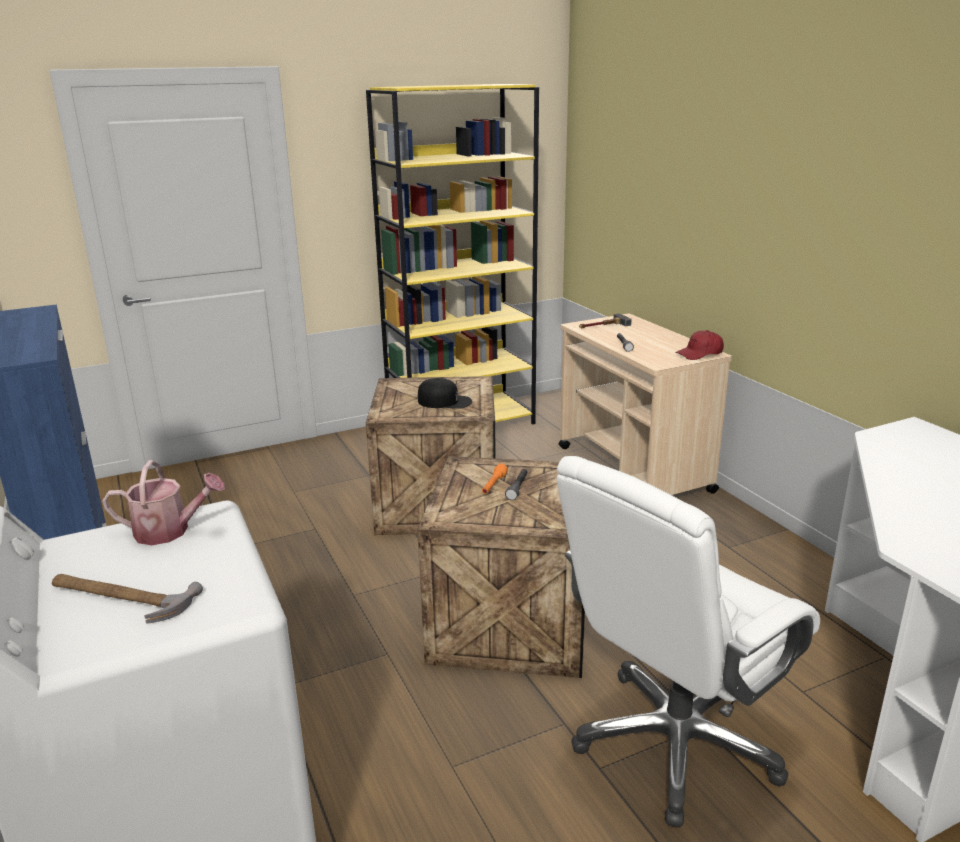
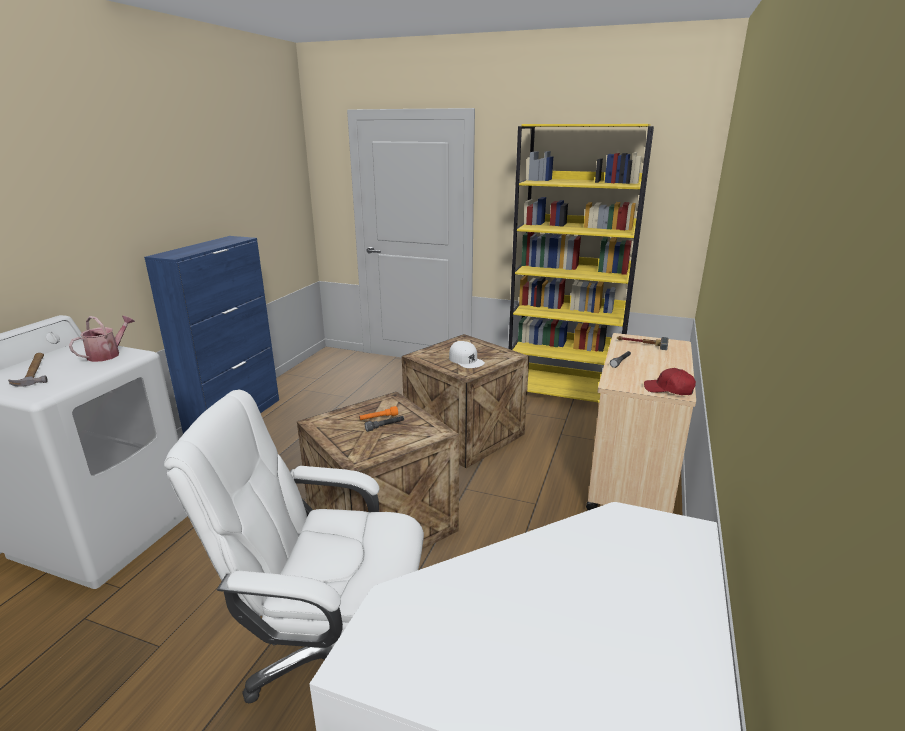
camera: 45 degrees right, 0 degrees up
watering can [102,460,225,545] -> watering can turned 105 degrees counterclockwise [69,316,135,362]
black cap [418,378,472,409] -> white cap [449,341,485,368]

